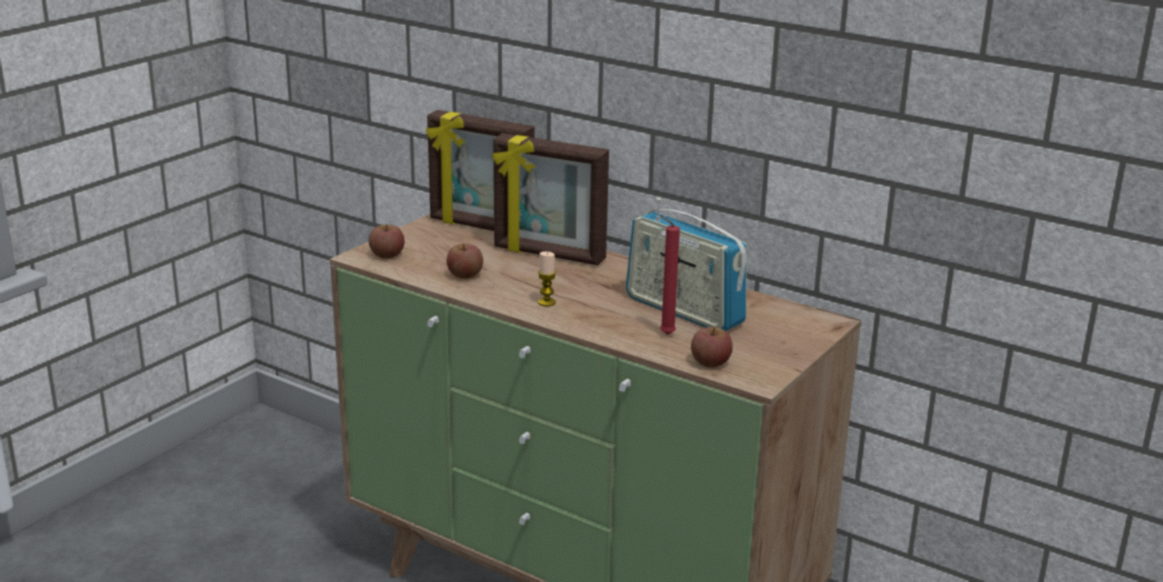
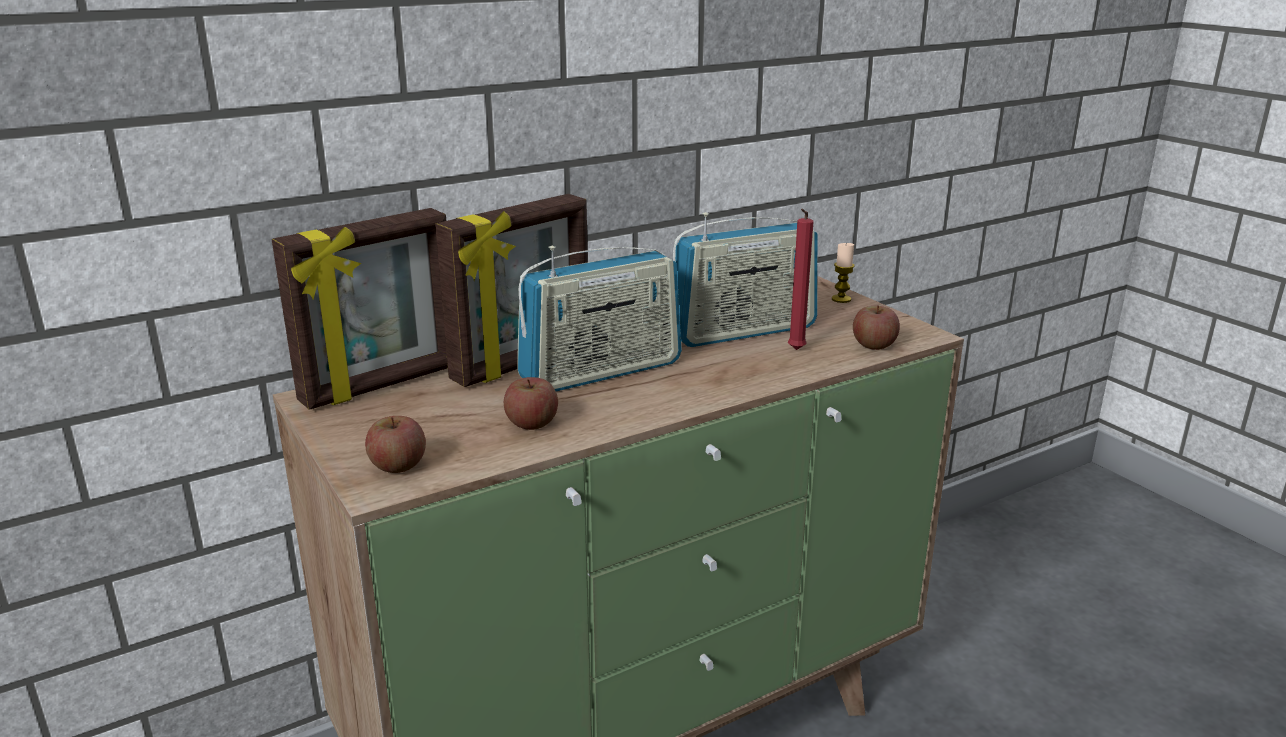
camera: 65 degrees left, 0 degrees up
candle [538,251,556,306] -> candle moved to [832,243,854,303]
none -> radio [517,246,682,391]

